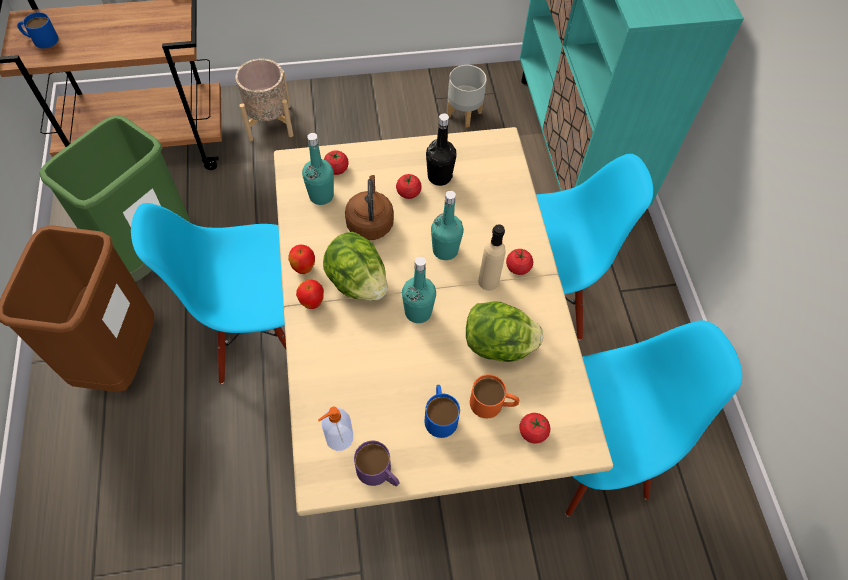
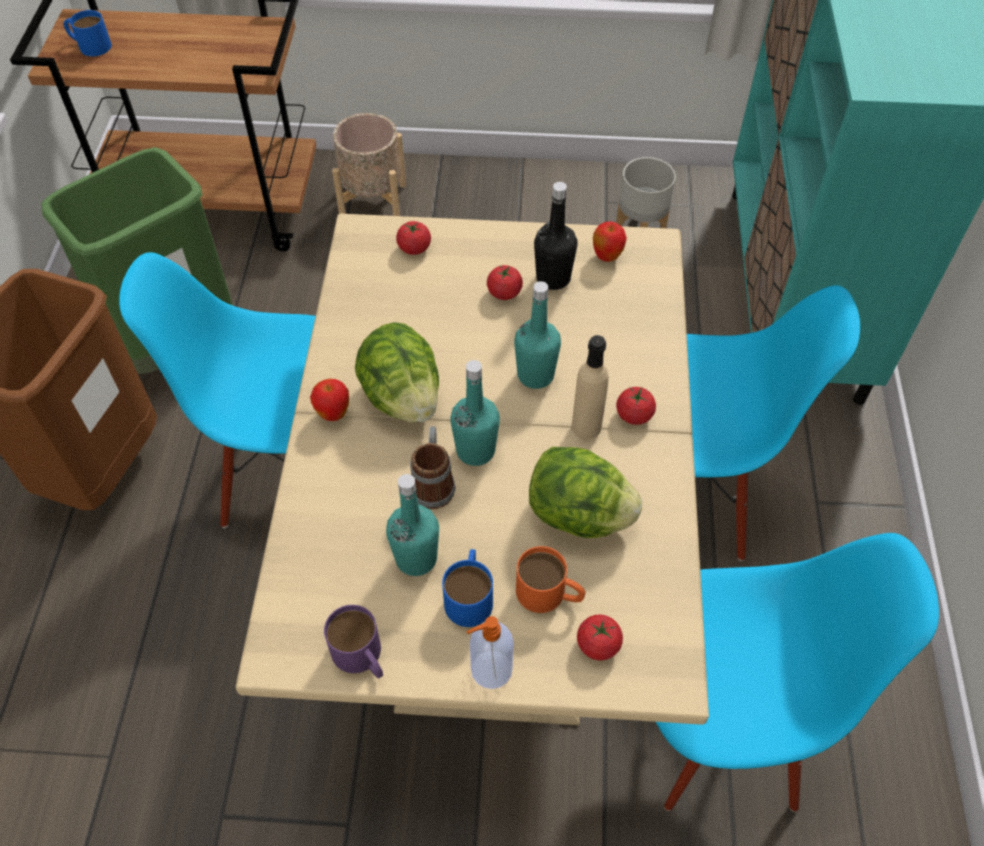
camera: 15 degrees right, 5 degrees down
apple [288,244,315,274] -> apple moved to [593,221,627,262]
turquoise bottle [302,133,334,205] -> turquoise bottle moved to [386,474,439,576]
soap dispenser [318,407,353,451] -> soap dispenser moved to [466,616,514,689]
brown kettle [345,175,394,240] -> none
none -> mug [410,426,456,509]

